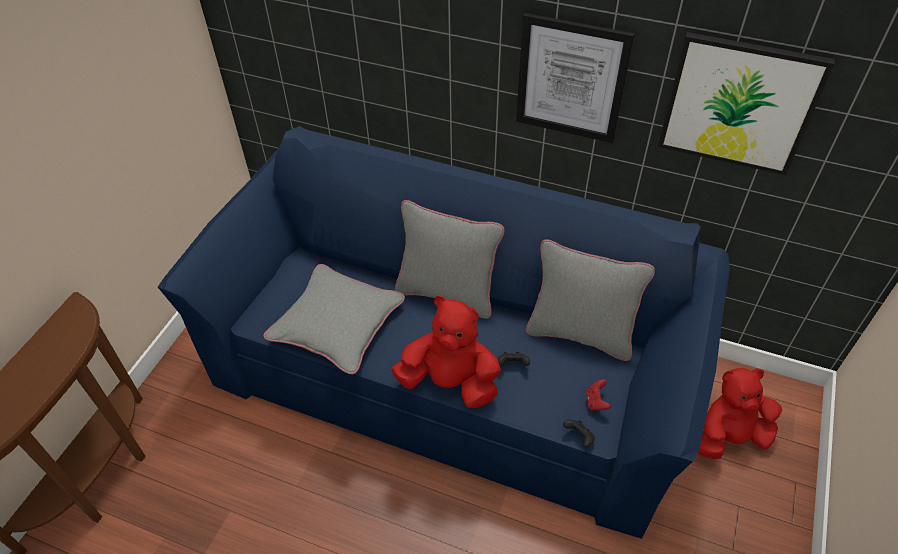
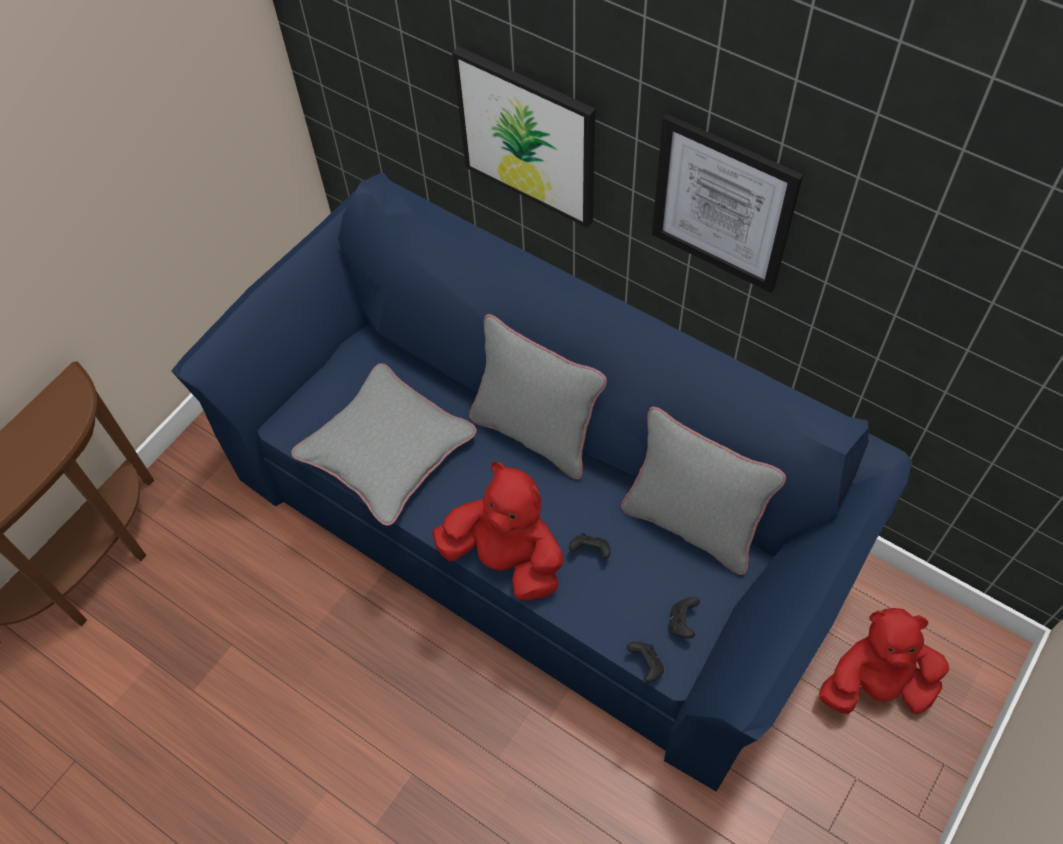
camera: 15 degrees right, 10 degrees up
red game controller [586,379,611,411] -> black game controller [668,597,700,638]
picture [658,32,835,175] -> picture moved to [452,46,595,228]

